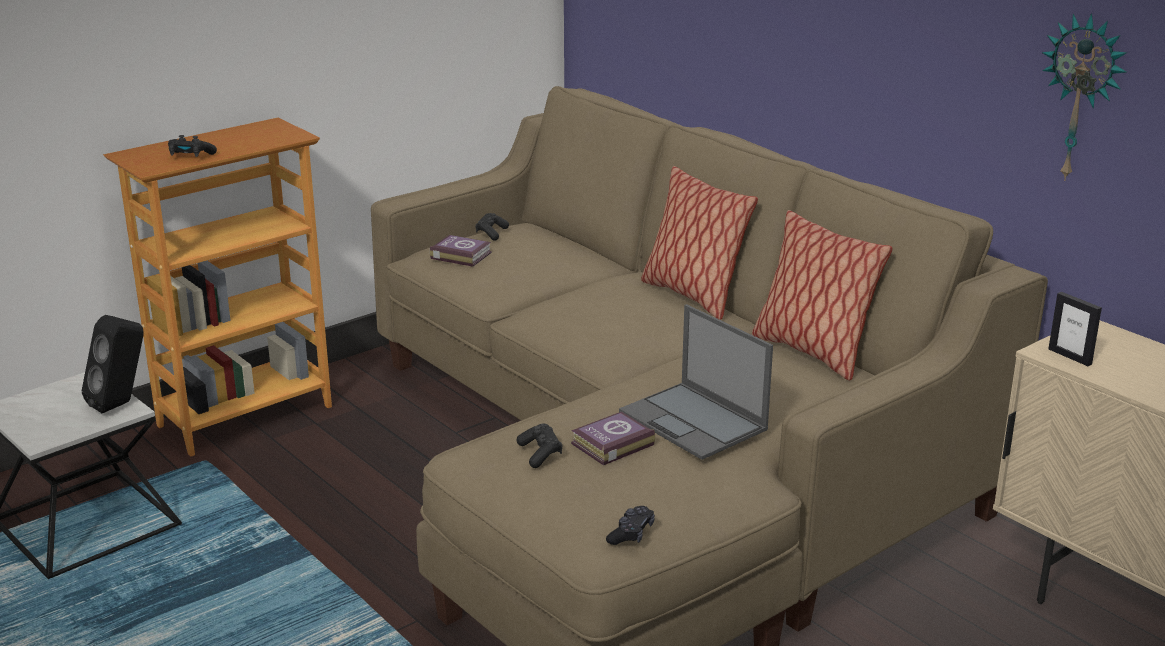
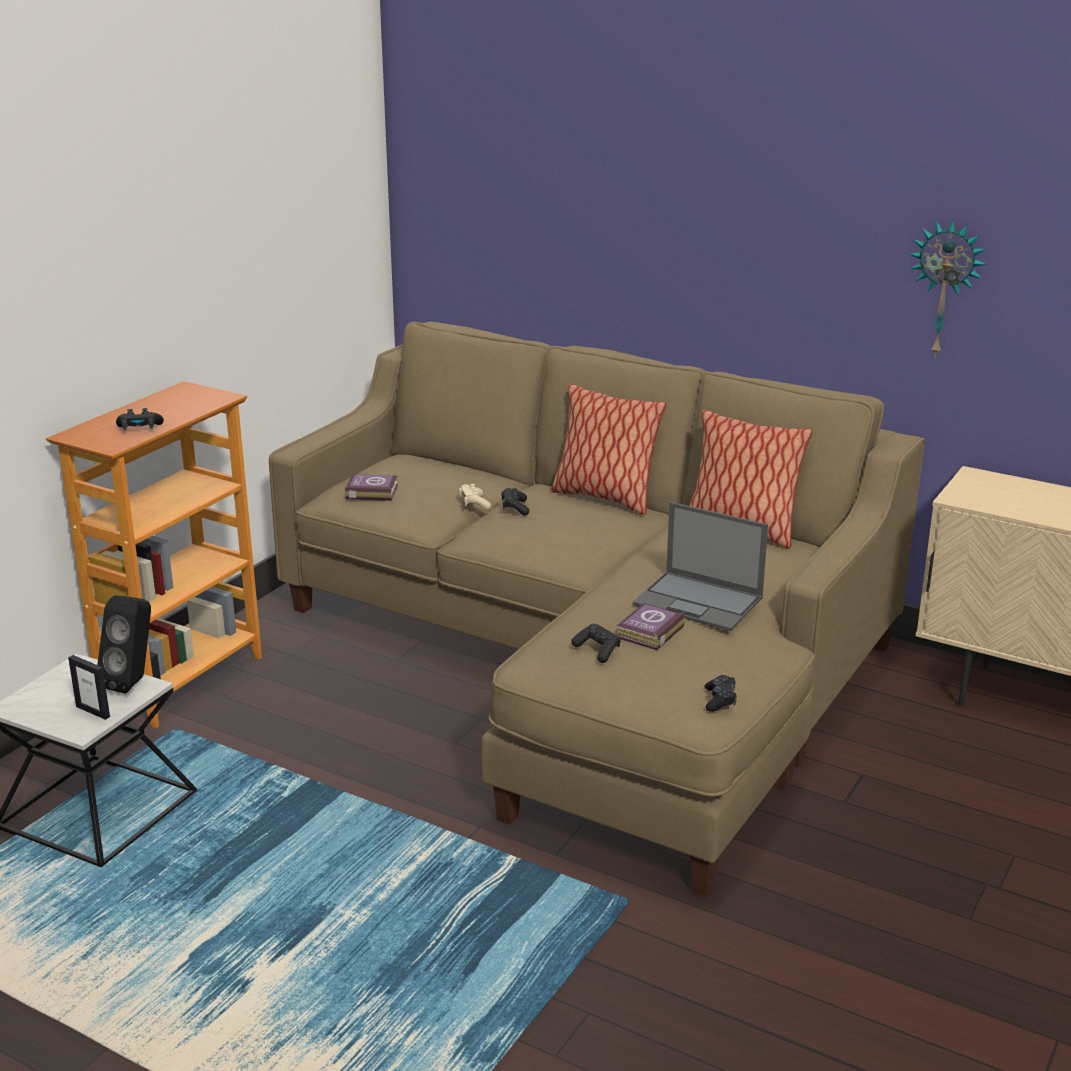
camera: 20 degrees left, 0 degrees up
black game controller [475,213,509,241] -> black game controller moved to [501,488,529,516]
picture frame [1048,292,1102,366] -> picture frame moved to [68,655,110,720]
none -> beige game controller [459,484,491,510]

